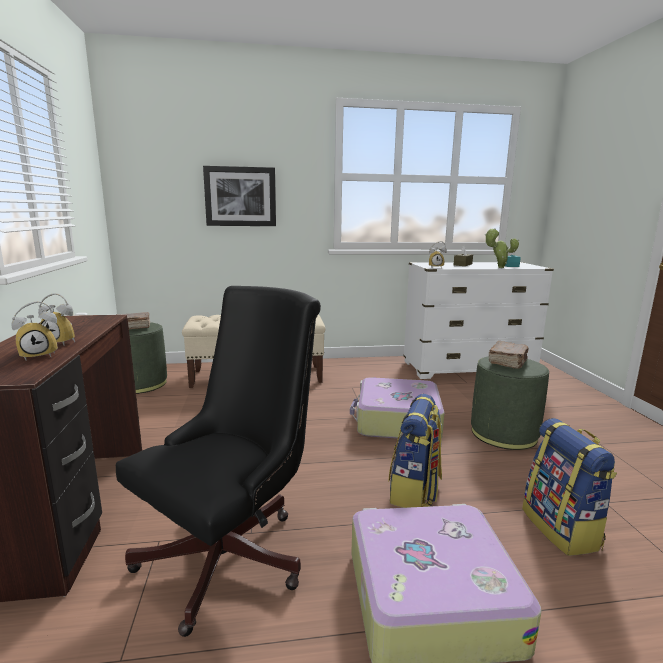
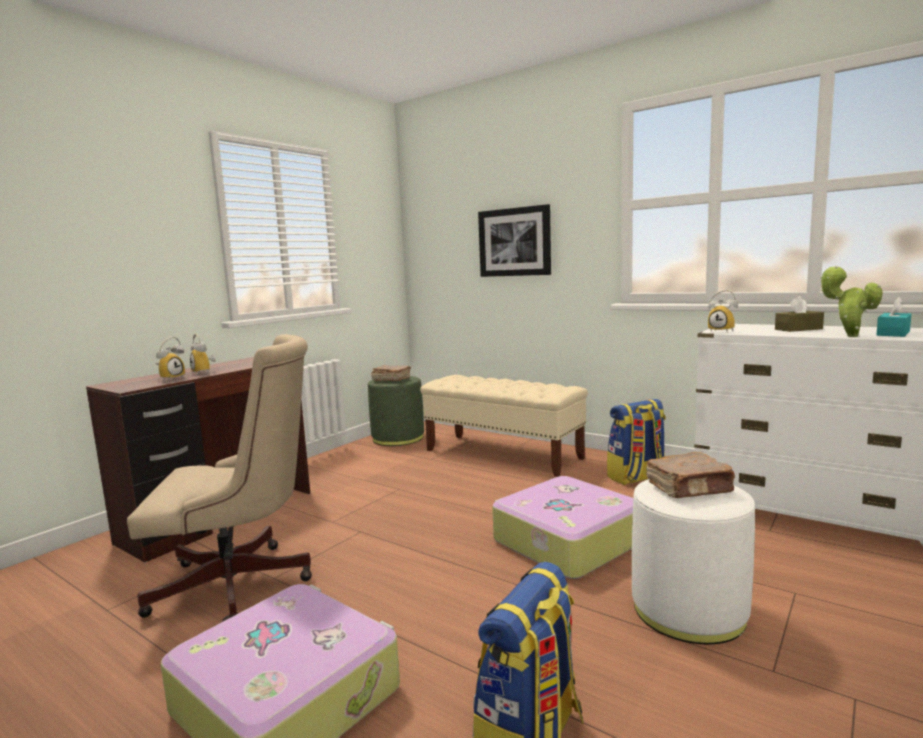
camera: 45 degrees right, 5 degrees down
alarm clock [11,301,58,361] -> alarm clock turned 75 degrees counterclockwise [156,337,185,381]
black office chair [116,286,321,637] -> beige office chair [127,334,312,622]
backpack [388,394,442,508] -> backpack moved to [607,399,666,485]
green ottoman [471,356,549,450] -> white ottoman [632,479,755,644]

